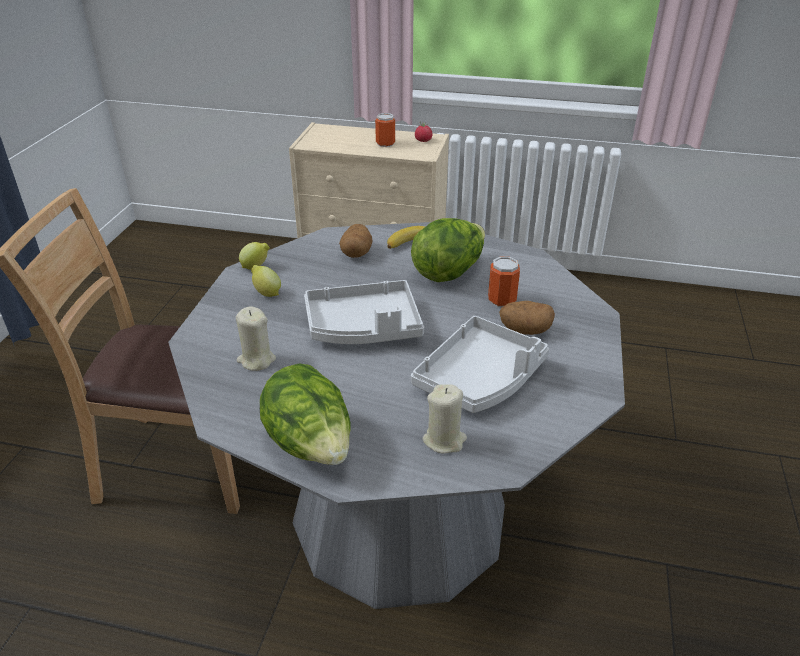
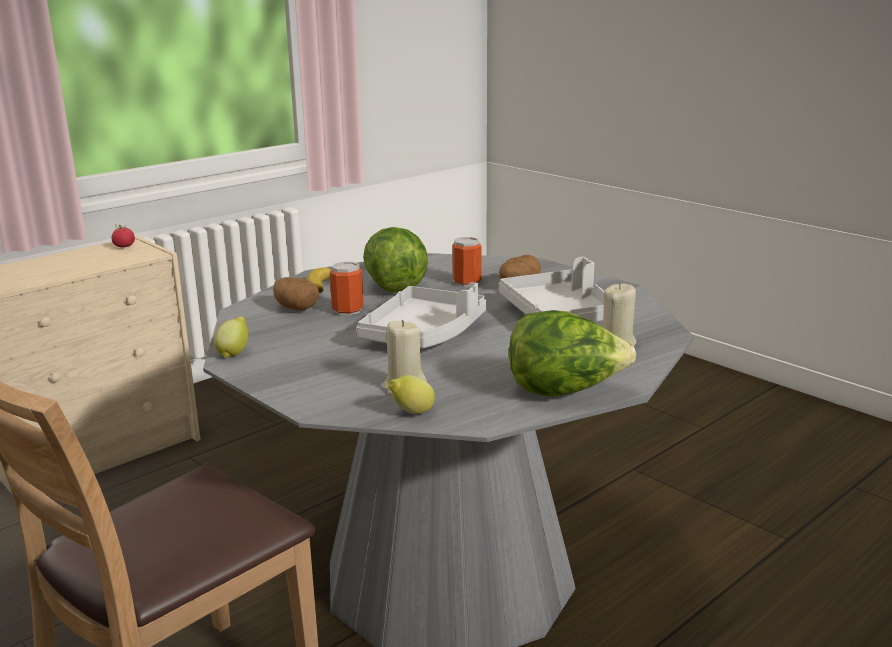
camera: 55 degrees left, 15 degrees down
lemon [251,265,281,297] -> lemon moved to [388,375,435,414]
can [375,113,395,147] -> can moved to [330,262,364,315]

